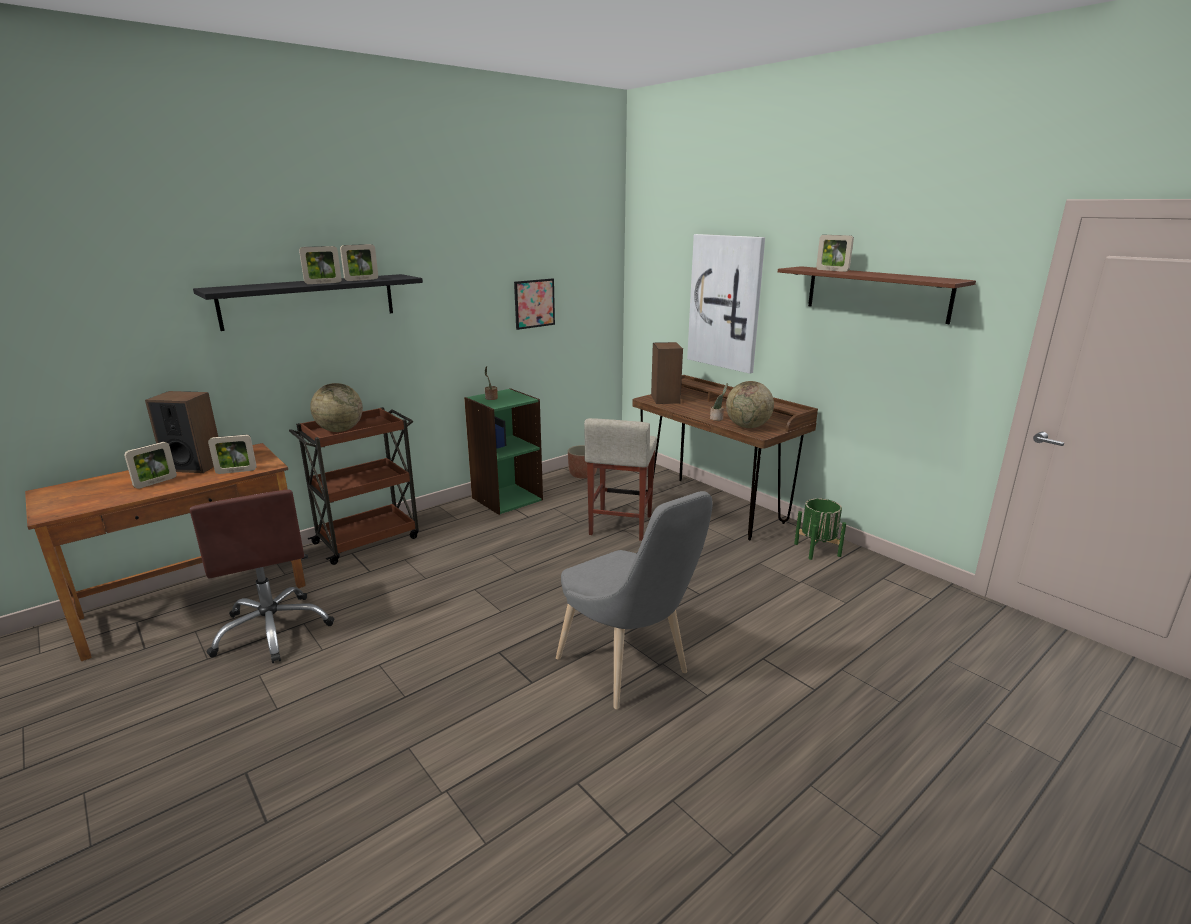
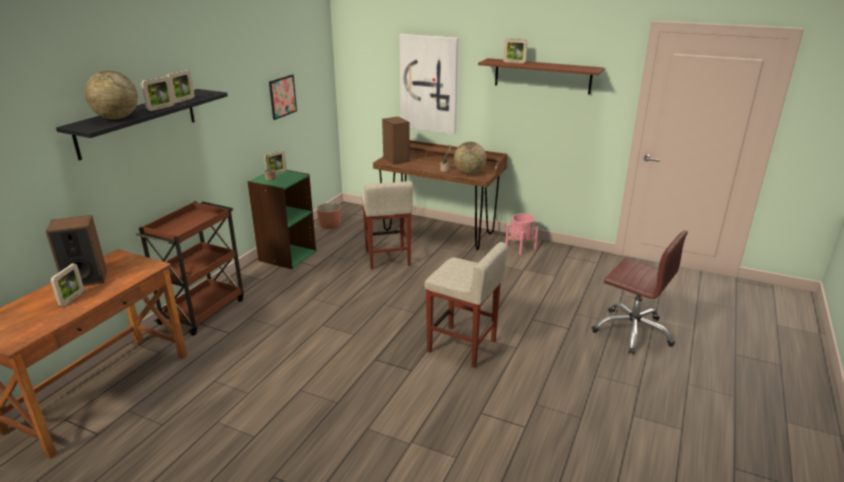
camera: 25 degrees left, 5 degrees up
brown office chair [190,489,334,663] -> brown office chair moved to [592,230,688,355]
picture frame [208,435,257,474] -> picture frame moved to [264,150,287,174]
globe [310,383,363,432] -> globe moved to [85,71,138,119]
grey chair [556,491,713,709] -> beige stool [424,242,508,368]
green planter [794,498,846,560] -> pink planter [505,213,539,255]

